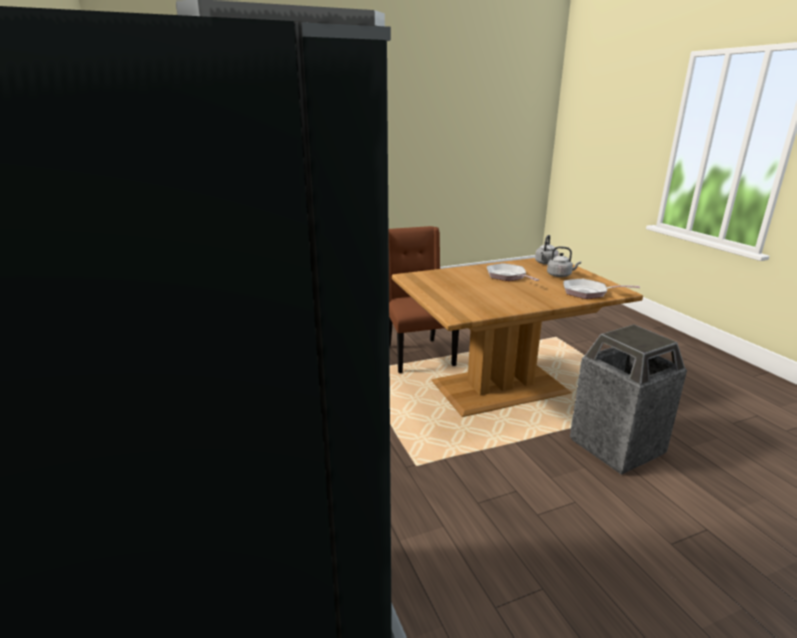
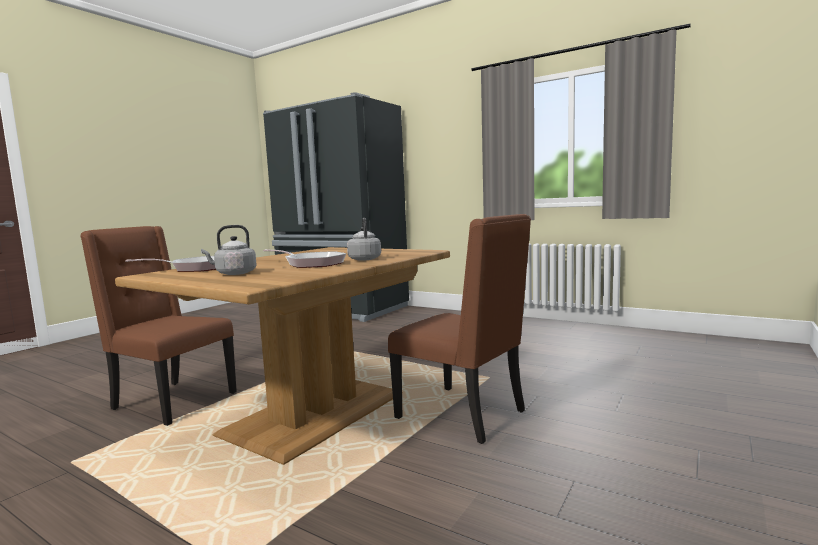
camera: 145 degrees right, 15 degrees down
grey kettle [535,235,559,265] -> grey kettle moved to [347,217,381,261]
trash can [570,324,687,475] -> brown chair [81,226,237,426]

